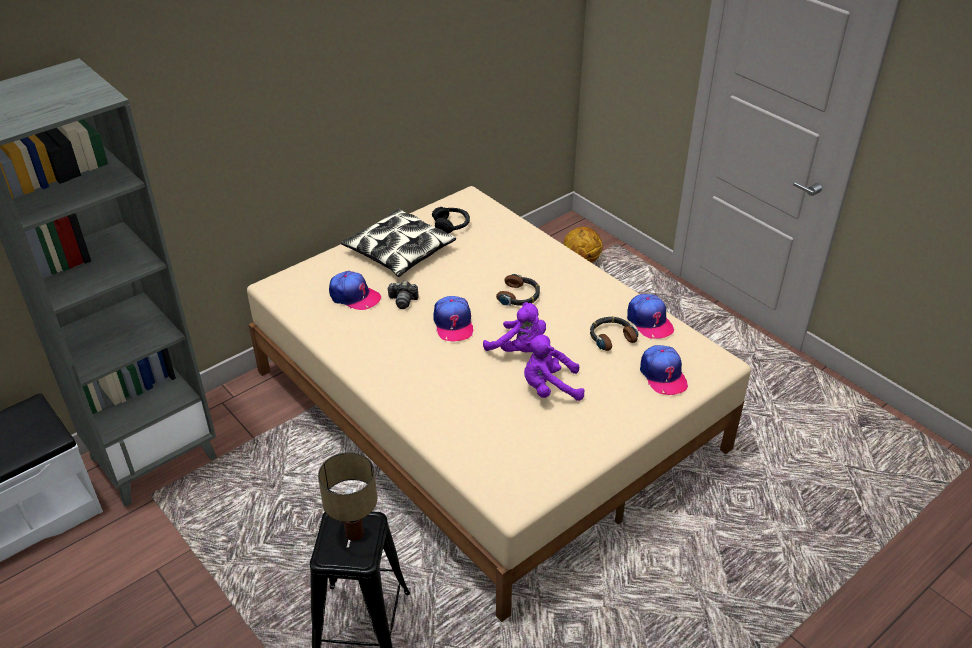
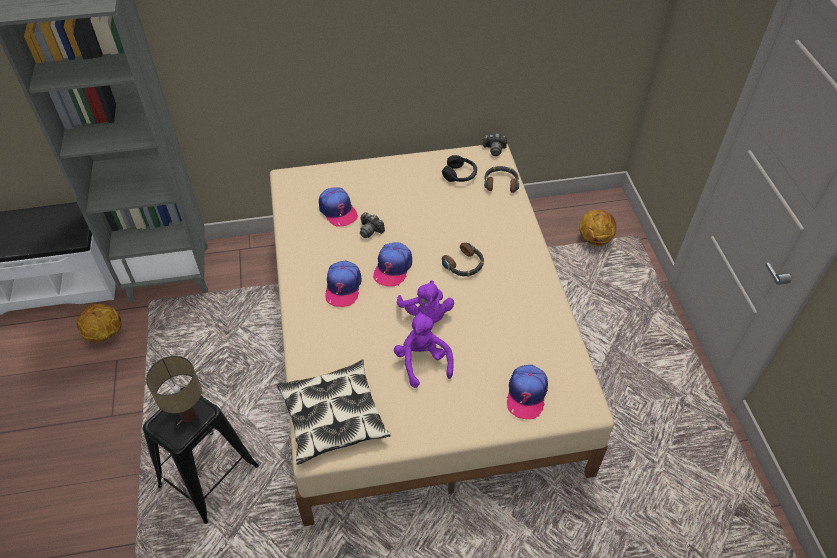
camera: 30 degrees right, 10 degrees up
pillow [341,208,456,277] -> pillow moved to [277,359,391,465]
purple plush toy [524,334,585,401] -> purple plush toy turned 45 degrees clockwise [394,312,454,388]
headphones [590,316,638,351] -> headphones moved to [484,166,519,193]
cap [627,294,674,339] -> cap moved to [325,261,362,307]
none -> basketball [77,304,122,342]
none -> camera [483,133,507,156]

